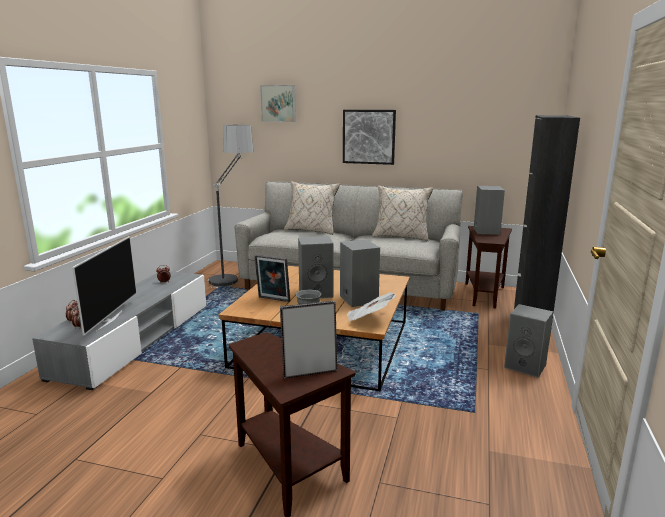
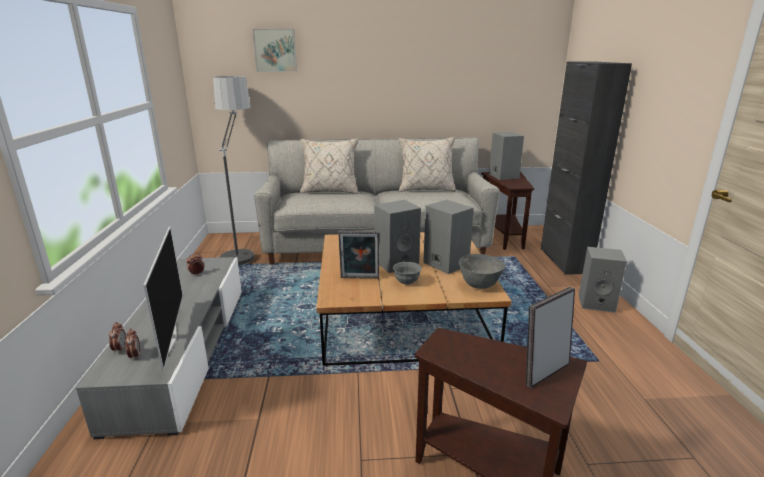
camera: 20 degrees left, 5 degrees up
picture [343,110,396,165] -> none
newspaper [347,292,396,322] -> grey bowl [459,254,505,289]

